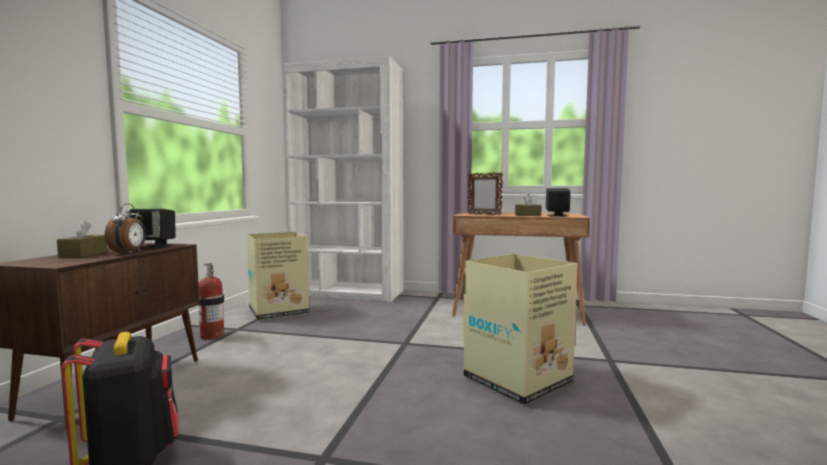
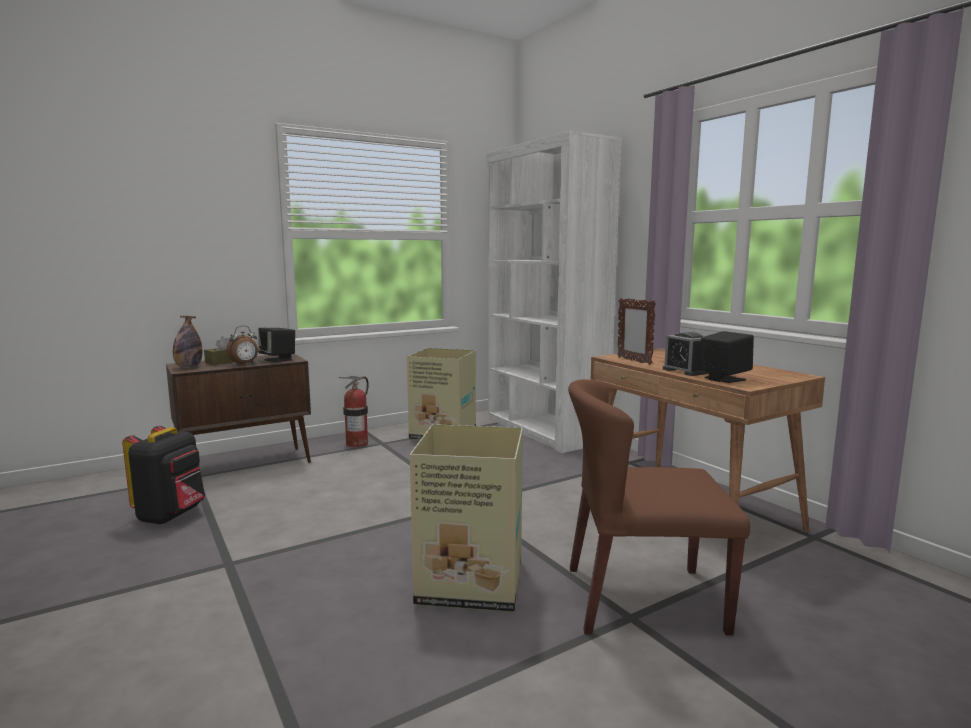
camera: 45 degrees right, 5 degrees up
brown tissue box [515,194,542,216] -> alarm clock [663,332,709,376]
none -> bottle [173,316,202,368]
none -> brown chair [568,380,750,636]

